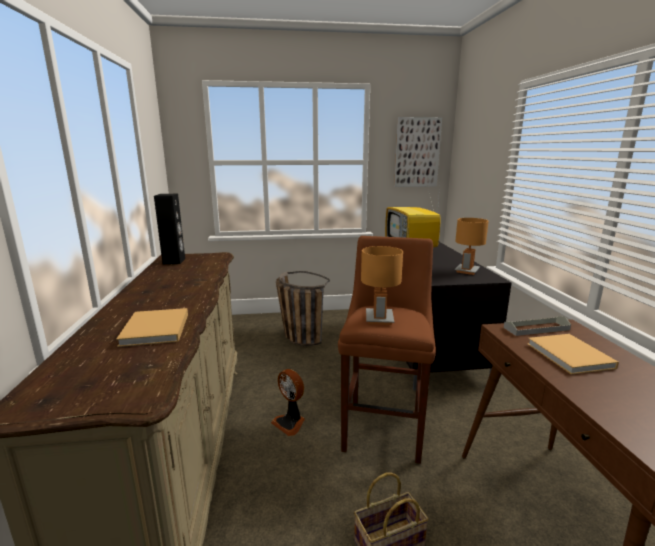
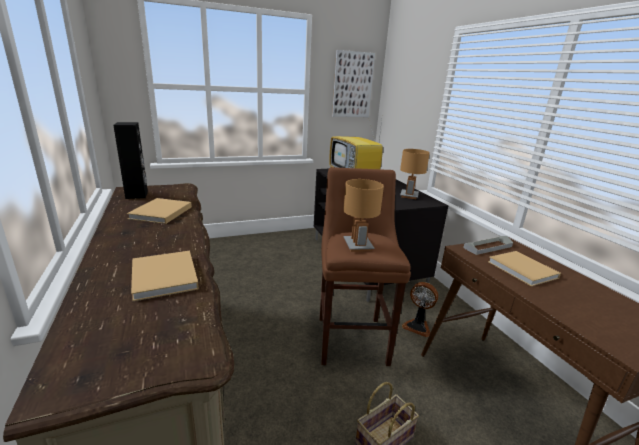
camera: 15 degrees left, 5 degrees up
fan [271,369,305,436] -> fan moved to [402,282,438,337]
basket [276,271,330,346] -> none
none -> beige book [127,198,192,224]

